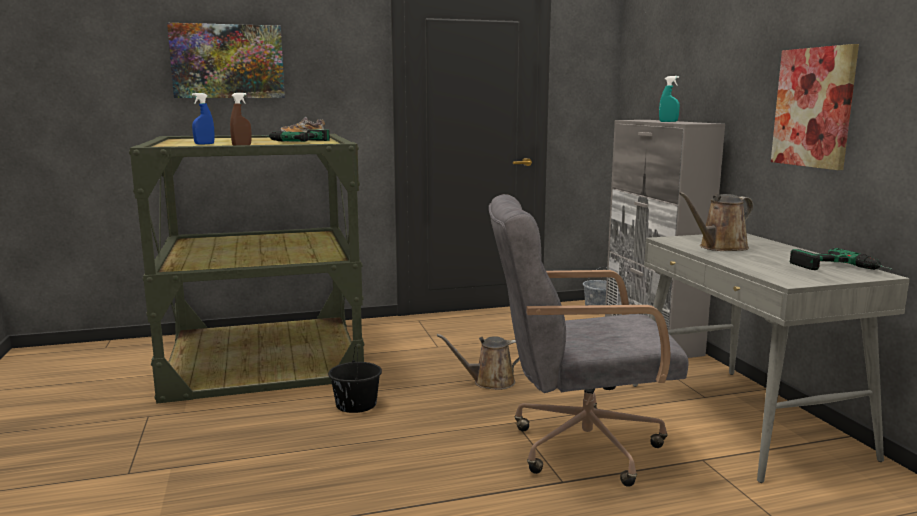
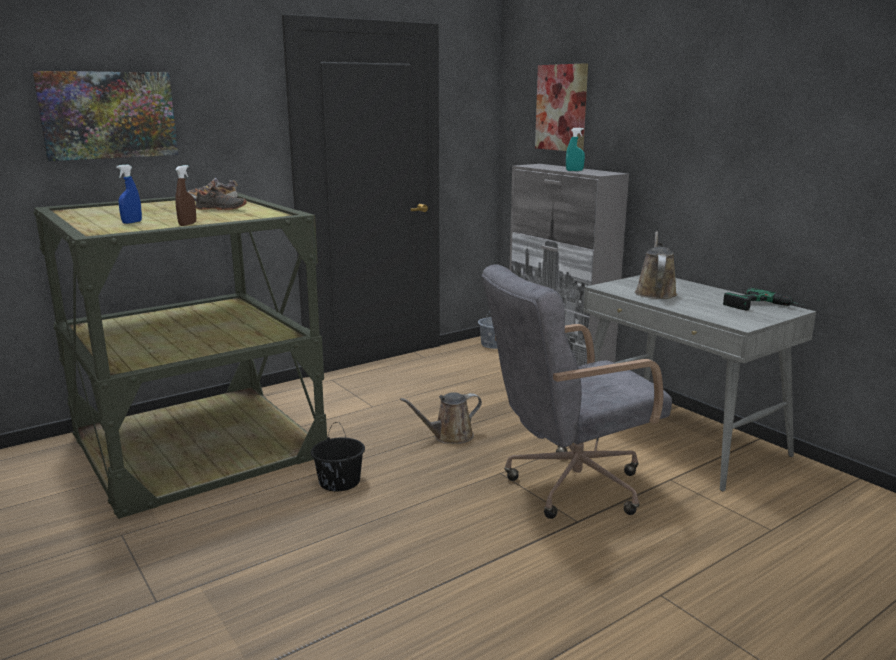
camera: 20 degrees left, 5 degrees up
power drill [261,129,330,142] -> black shoe [195,181,247,210]
brown watering can [679,192,753,251] -> brown watering can turned 150 degrees clockwise [635,231,677,299]
picture [771,44,859,170] -> picture moved to [535,63,588,151]

